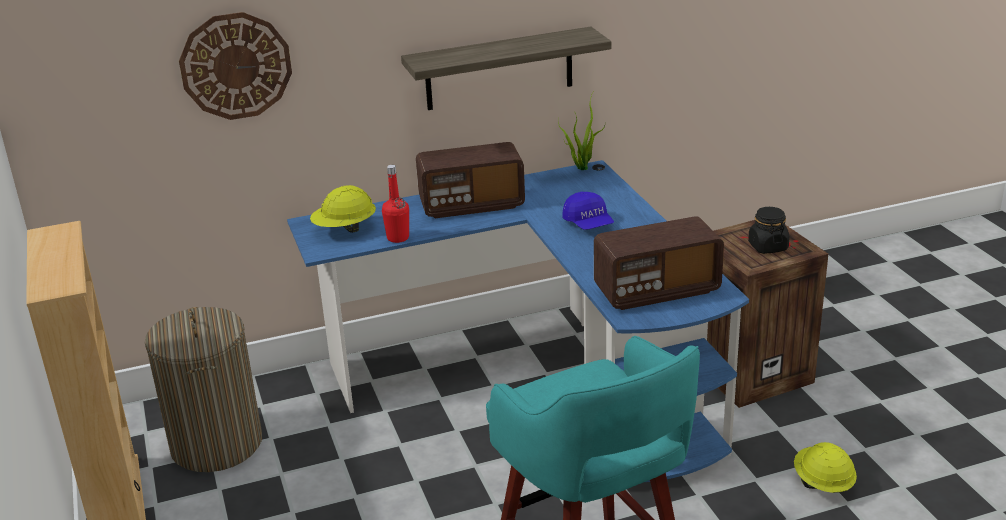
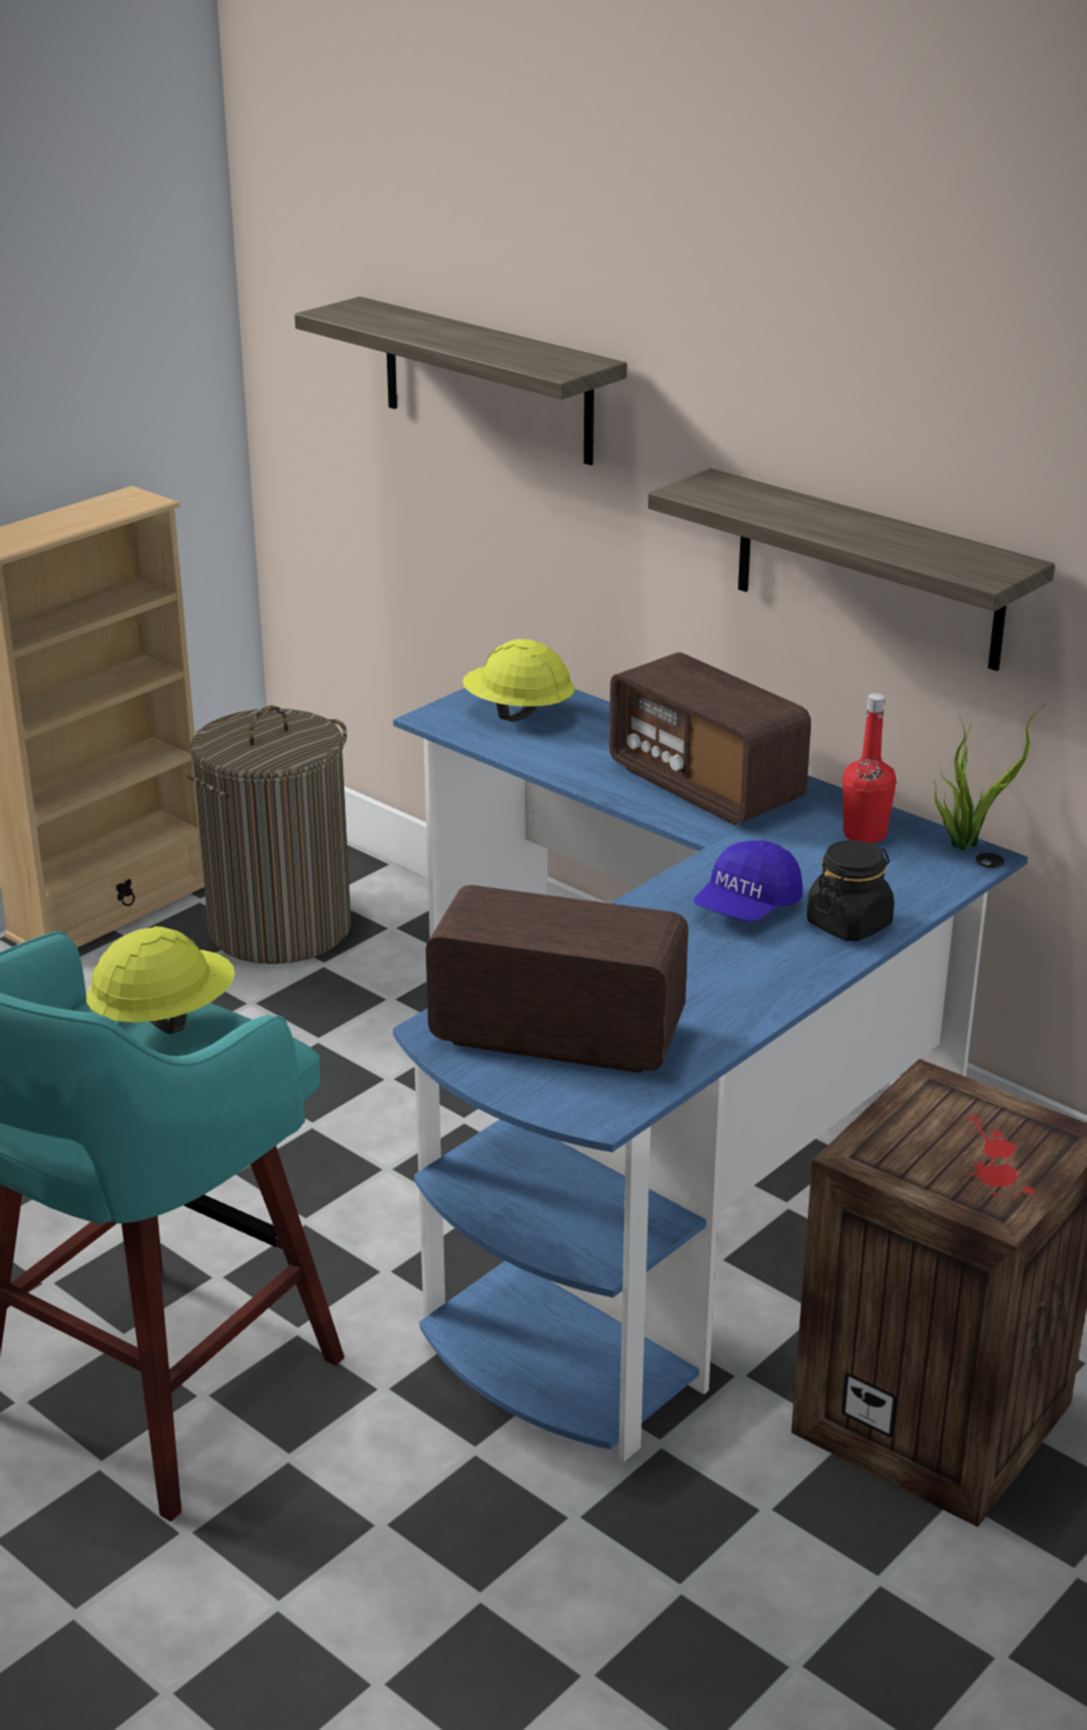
camera: 60 degrees right, 0 degrees up
wall clock [179,12,292,120] -> shelf [295,297,627,465]
red bottle [382,165,409,243] -> red bottle moved to [843,693,896,844]
radio [594,216,724,310] -> radio turned 150 degrees clockwise [426,885,688,1073]
black jar [748,207,789,254] -> black jar moved to [807,840,894,941]
yellow hard hat [794,442,857,493] -> yellow hard hat moved to [86,926,235,1034]

